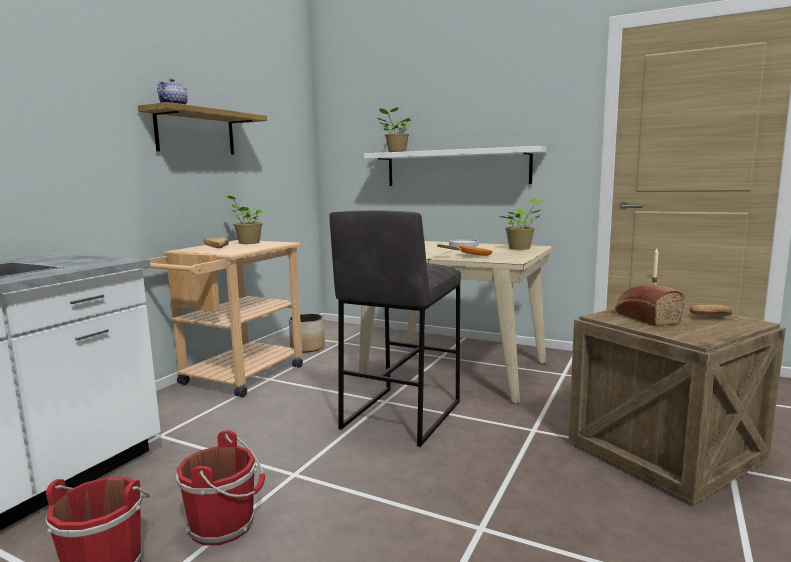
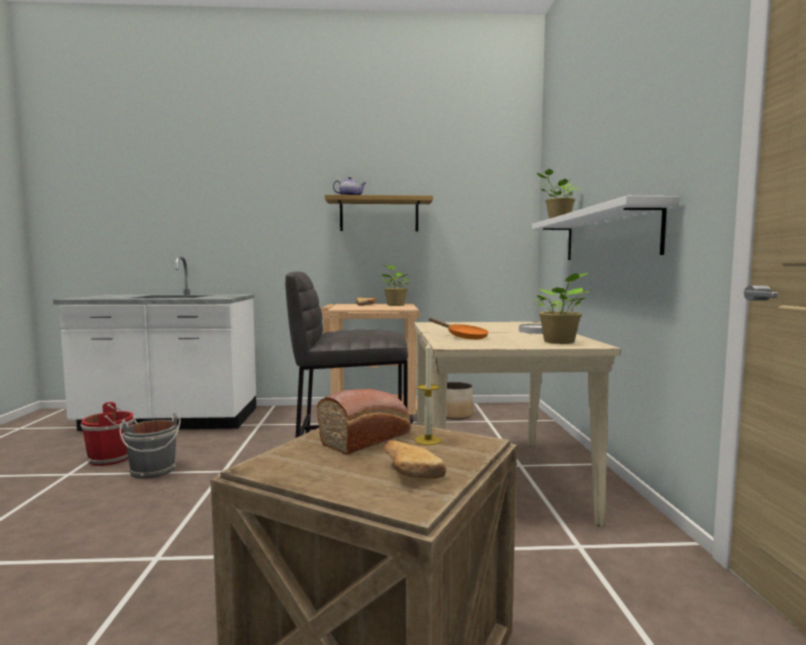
camera: 60 degrees right, 5 degrees down
red bucket [176,430,265,545] -> grey bucket [119,413,181,479]

